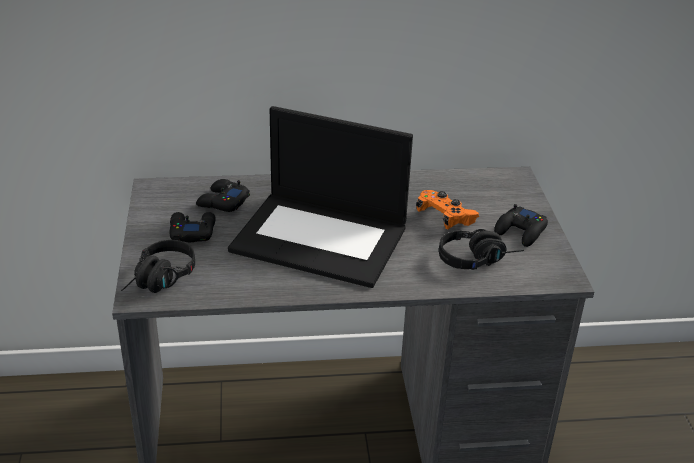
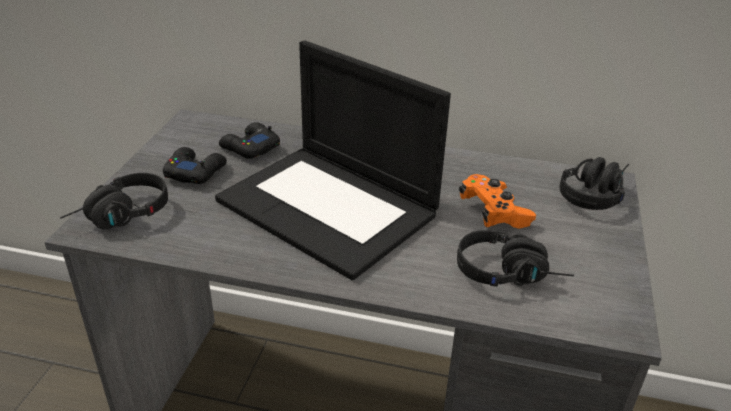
camera: 20 degrees right, 0 degrees up
black game controller [494,204,548,247] -> none
none -> black headphones [560,157,629,210]

